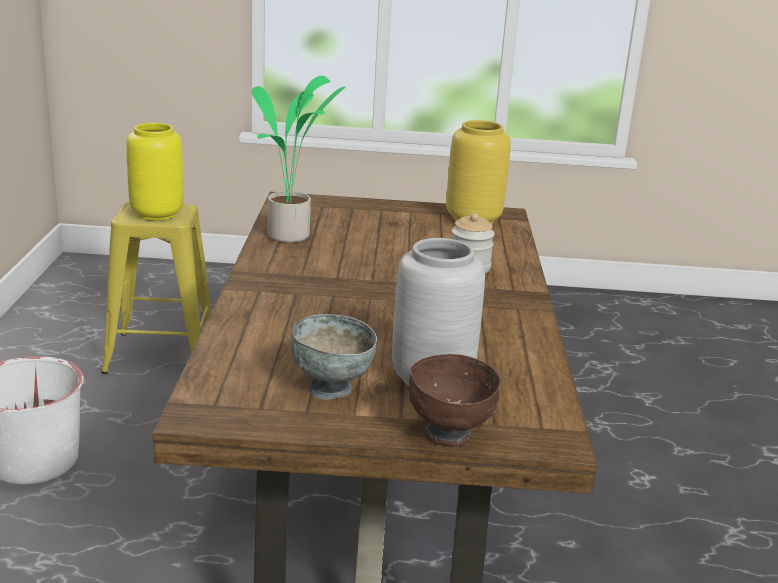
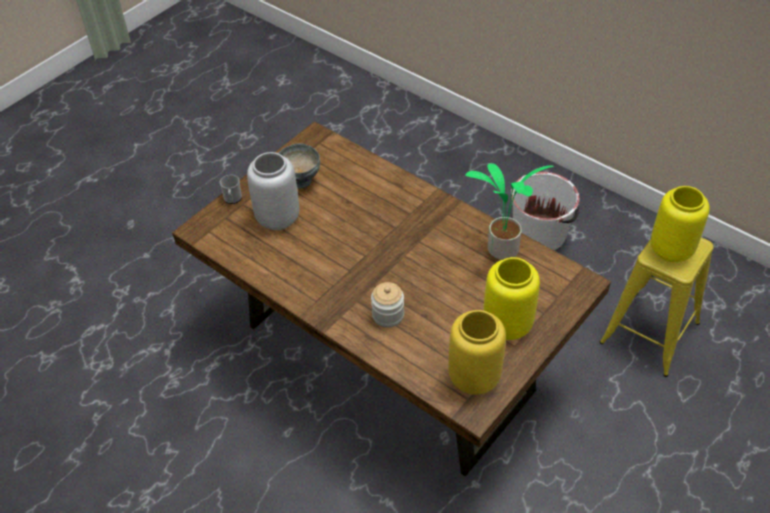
camera: 130 degrees right, 25 degrees up
brown bowl [408,354,501,447] -> mug [220,175,242,204]
none -> yellow vase [483,257,540,340]

